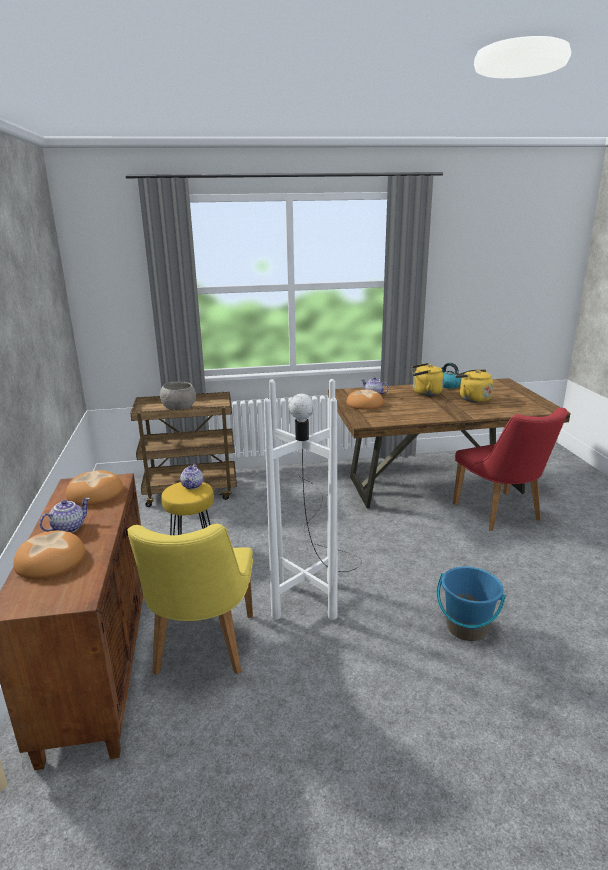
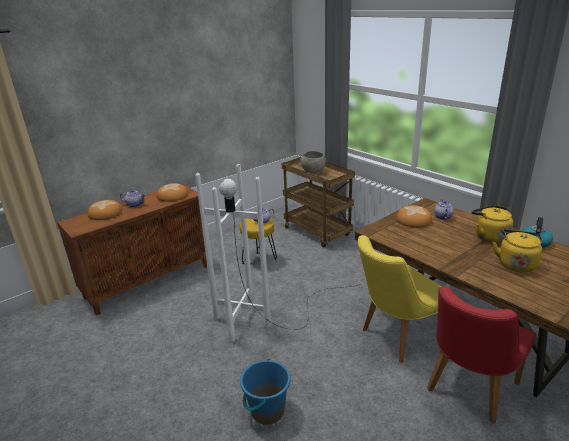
camera: 60 degrees right, 5 degrees up
yellow chair [127,523,253,675] -> yellow chair moved to [358,235,442,363]

